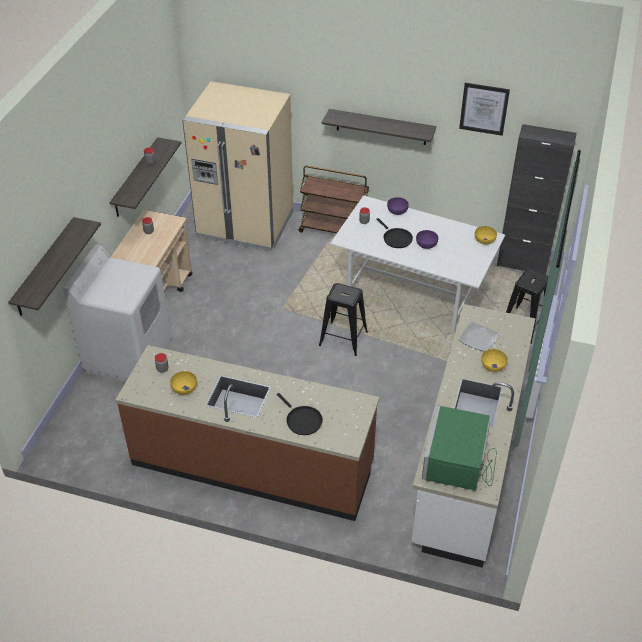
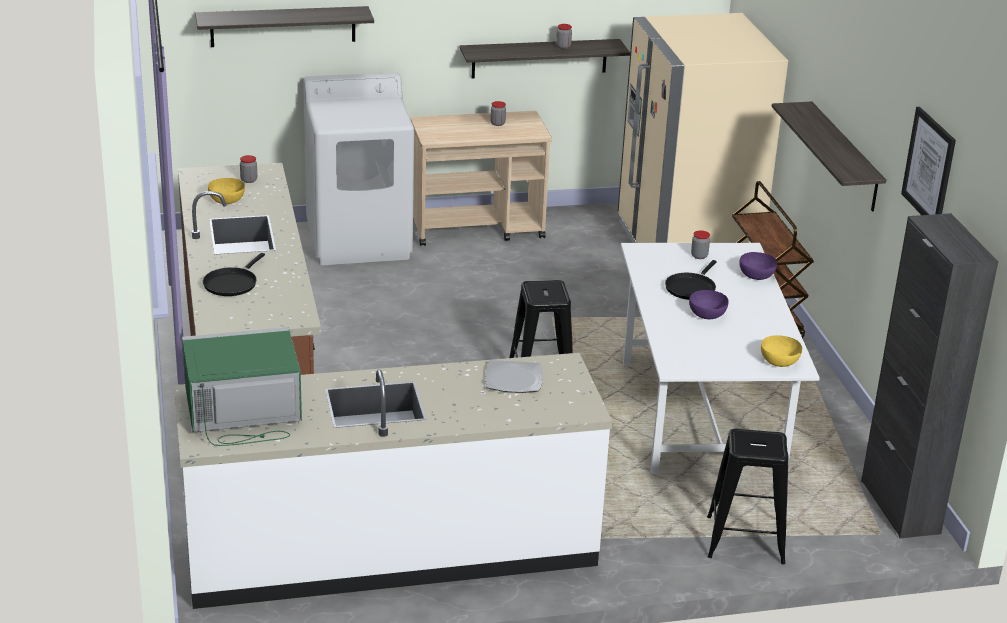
camera: 60 degrees right, 15 degrees down
yellow bowl [481,349,508,372] -> none

